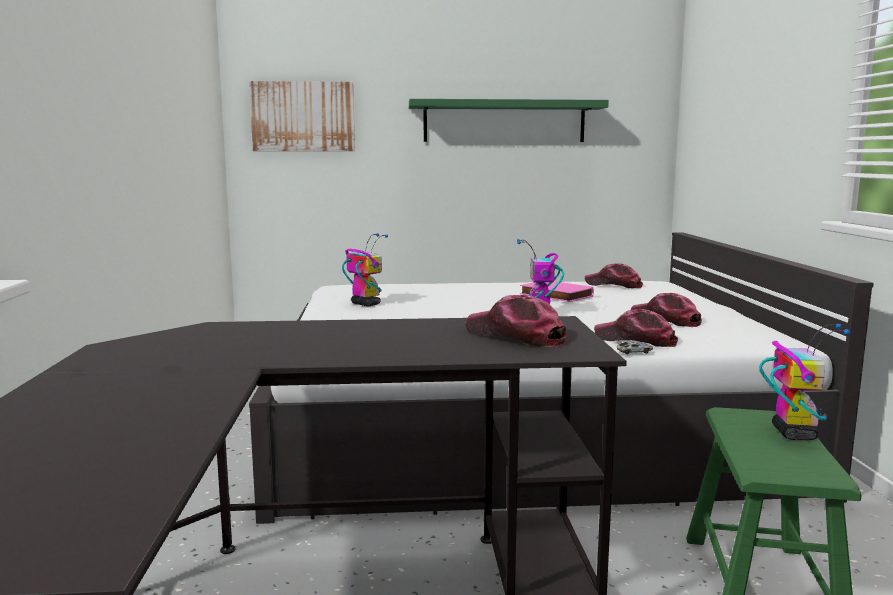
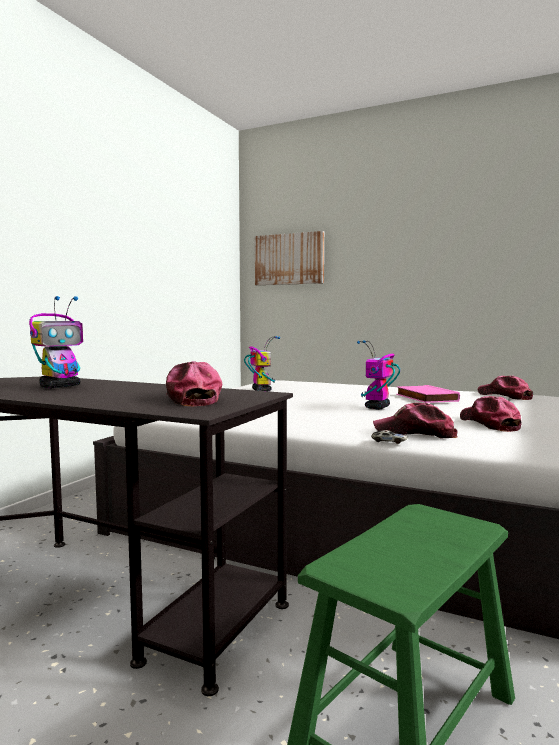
camera: 30 degrees right, 5 degrees down
green shelf [409,99,609,142] -> none
cap [594,309,678,347] -> cap turned 45 degrees counterclockwise [373,403,458,438]
toy robot [759,324,850,440] -> toy robot moved to [29,296,83,388]

